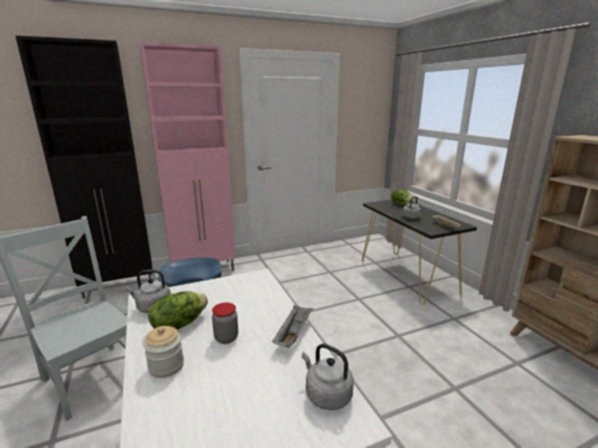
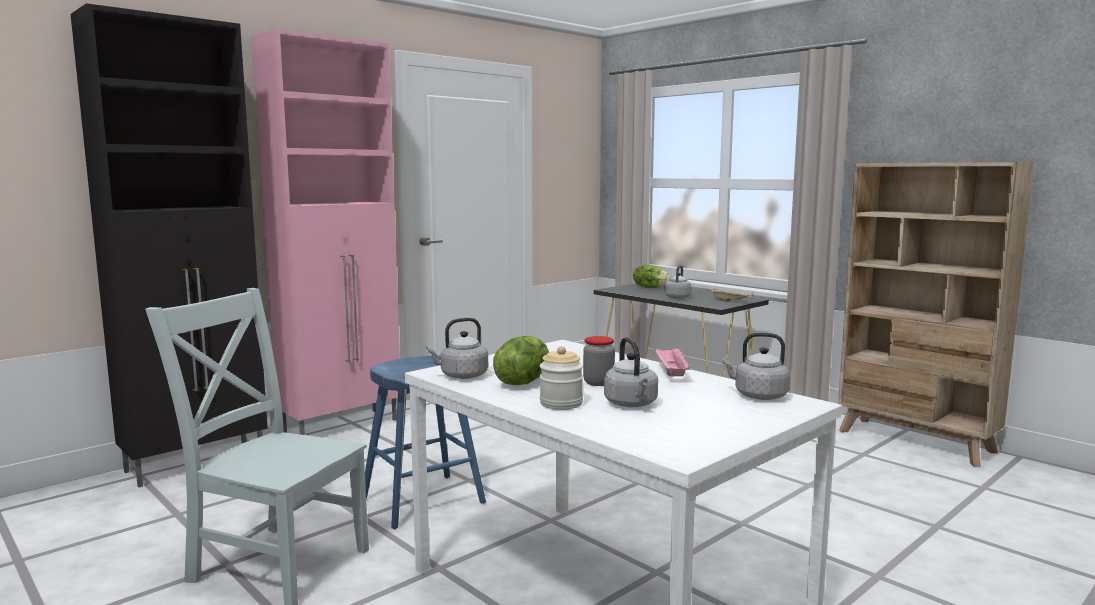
camera: 20 degrees left, 10 degrees down
grey tray [272,305,313,348] -> pink tray [654,347,691,377]
none -> grey kettle [604,337,658,407]

